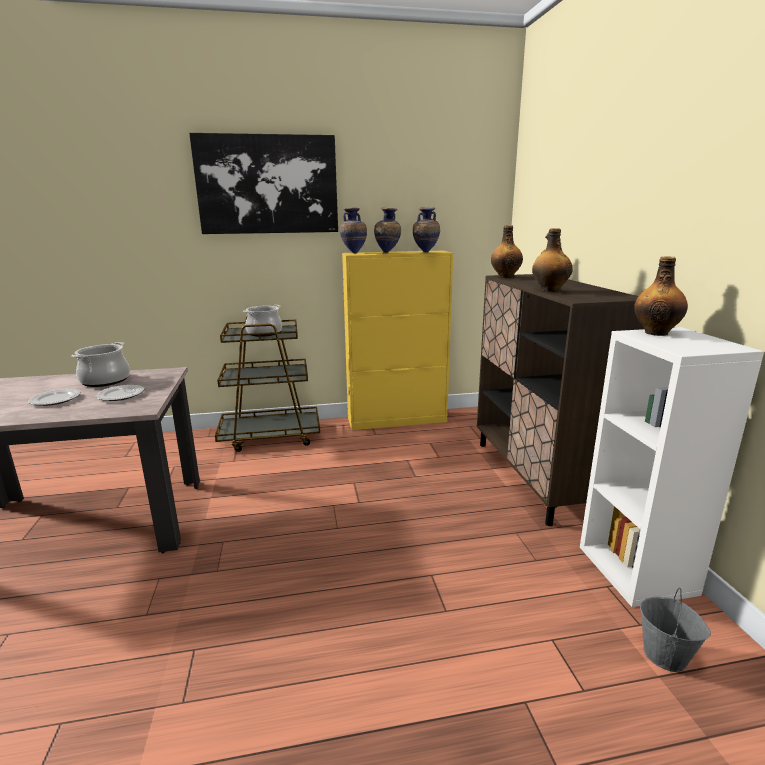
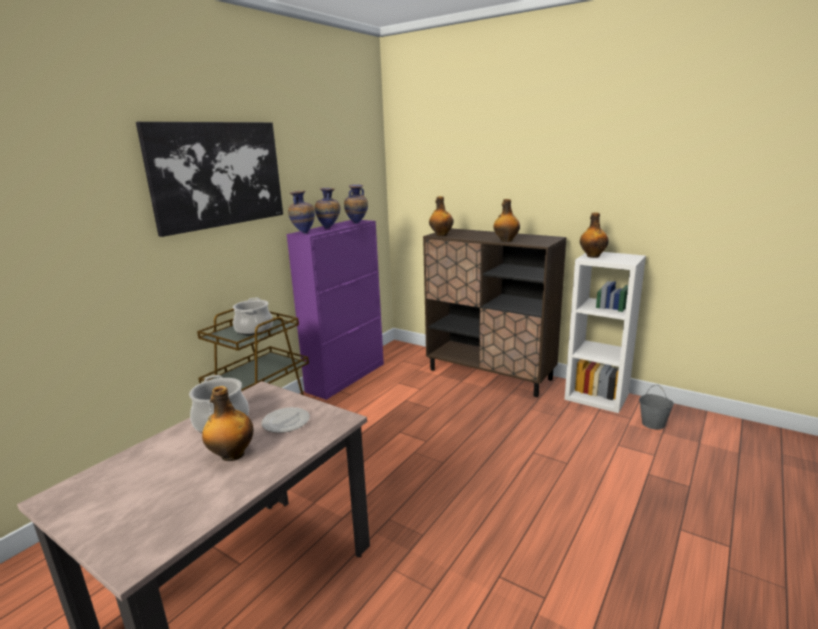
camera: 45 degrees left, 0 degrees up
plate [28,389,81,406] -> bottle [202,386,254,461]
yellow cabinet [342,251,453,430] -> purple cabinet [287,220,384,400]

